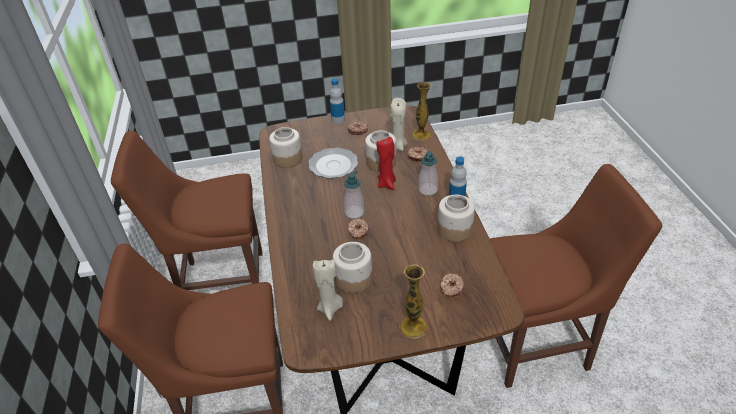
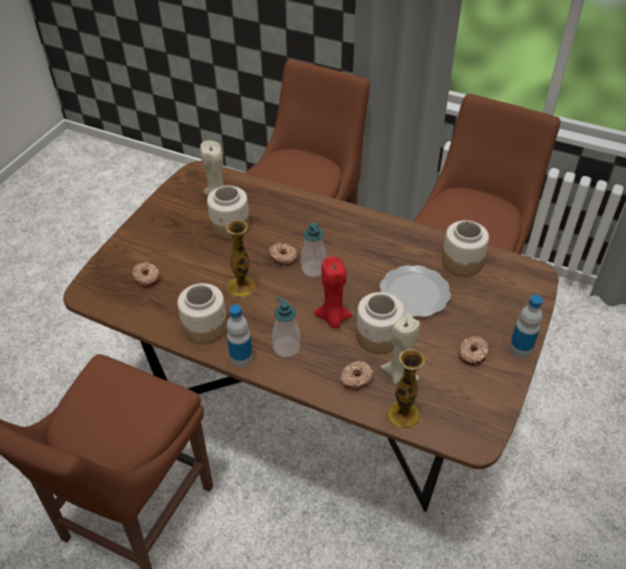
camera: 125 degrees right, 5 degrees up
vase [400,265,428,338] -> vase moved to [226,220,256,298]

